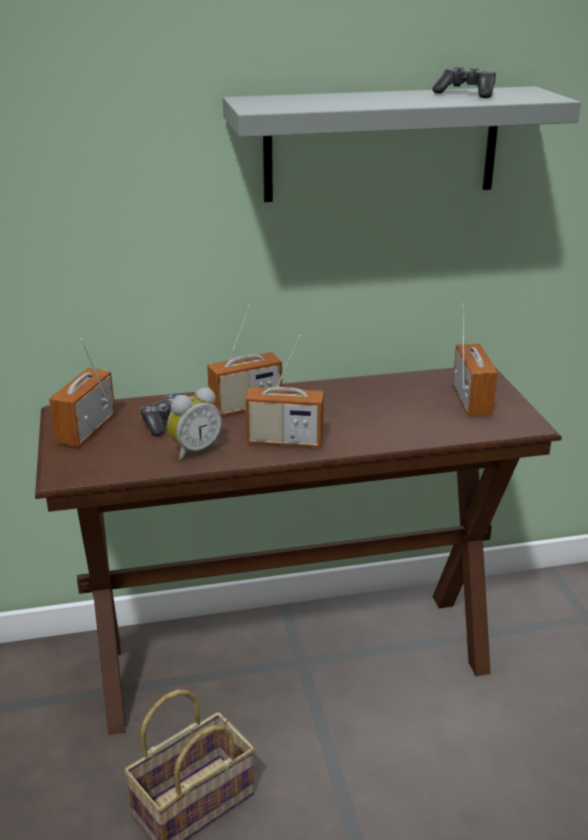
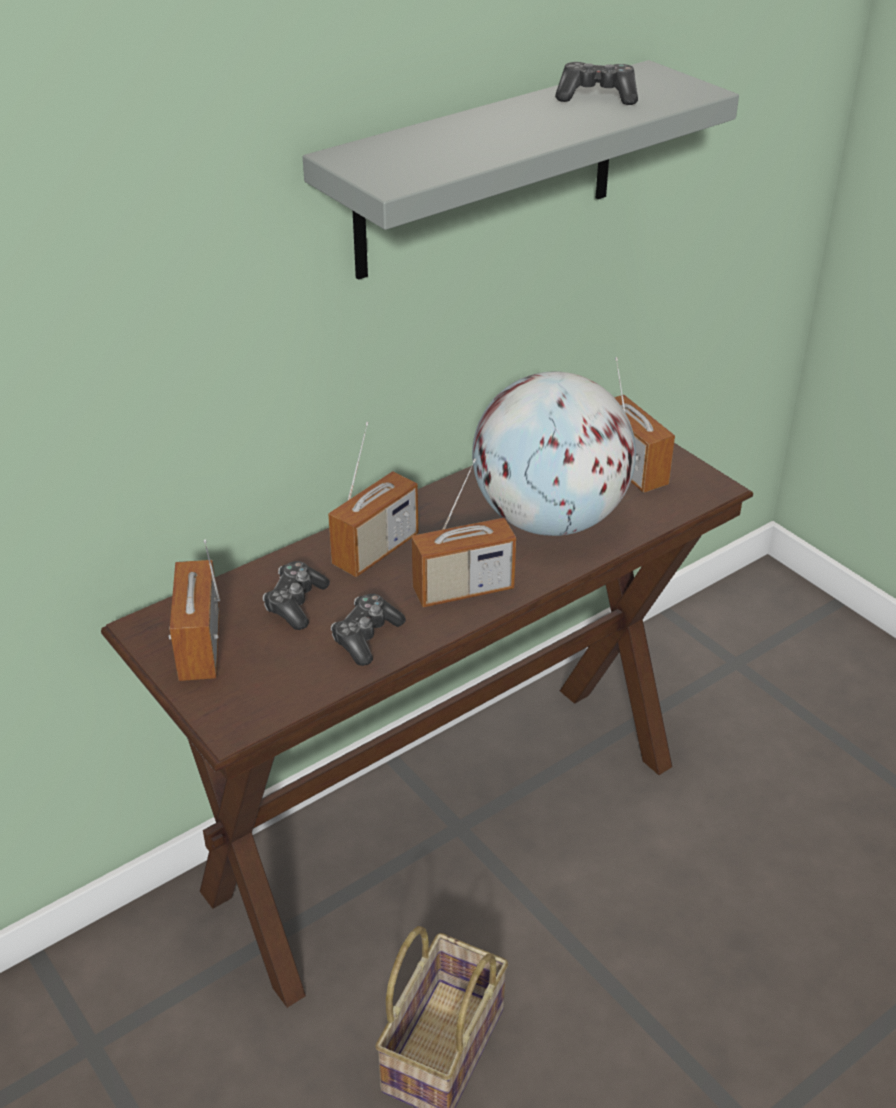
camera: 25 degrees left, 10 degrees up
alarm clock [167,387,222,460] -> game controller [331,594,406,666]
none -> globe [472,371,636,536]

